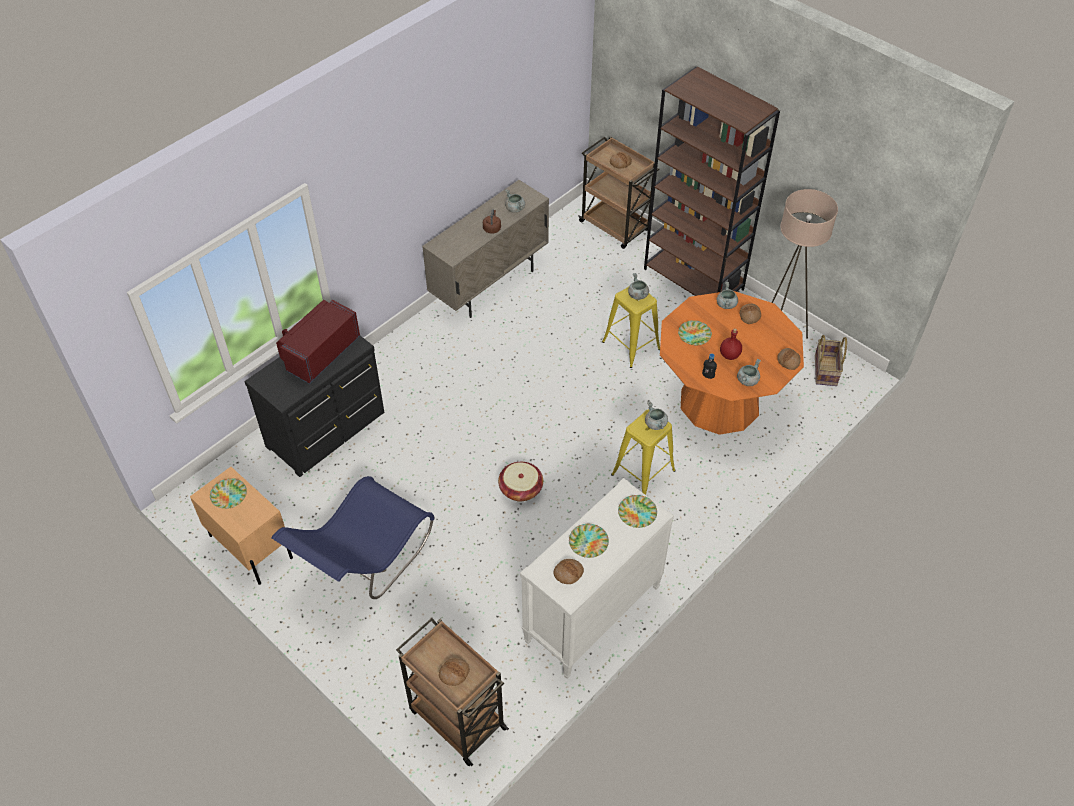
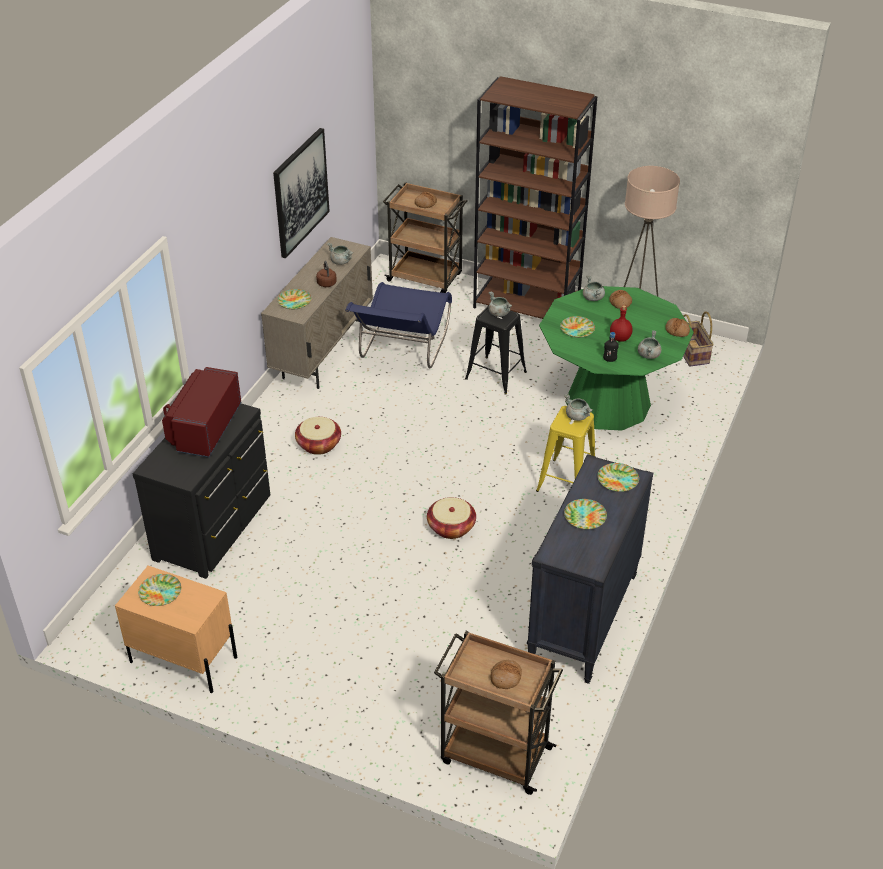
camera: 20 degrees left, 10 degrees down
blue chair [271,476,434,599] -> blue chair moved to [346,282,452,369]
white dresser [520,478,674,679] -> black dresser [527,454,653,684]
bread [553,559,584,584] -> none
yellow stool [602,287,660,368] -> black stool [465,305,527,395]
orange dining table [660,291,804,435] -> green dining table [539,286,694,431]
none -> picture [273,128,330,258]
none -> plate [277,289,311,309]
none -> basket [295,417,341,455]

